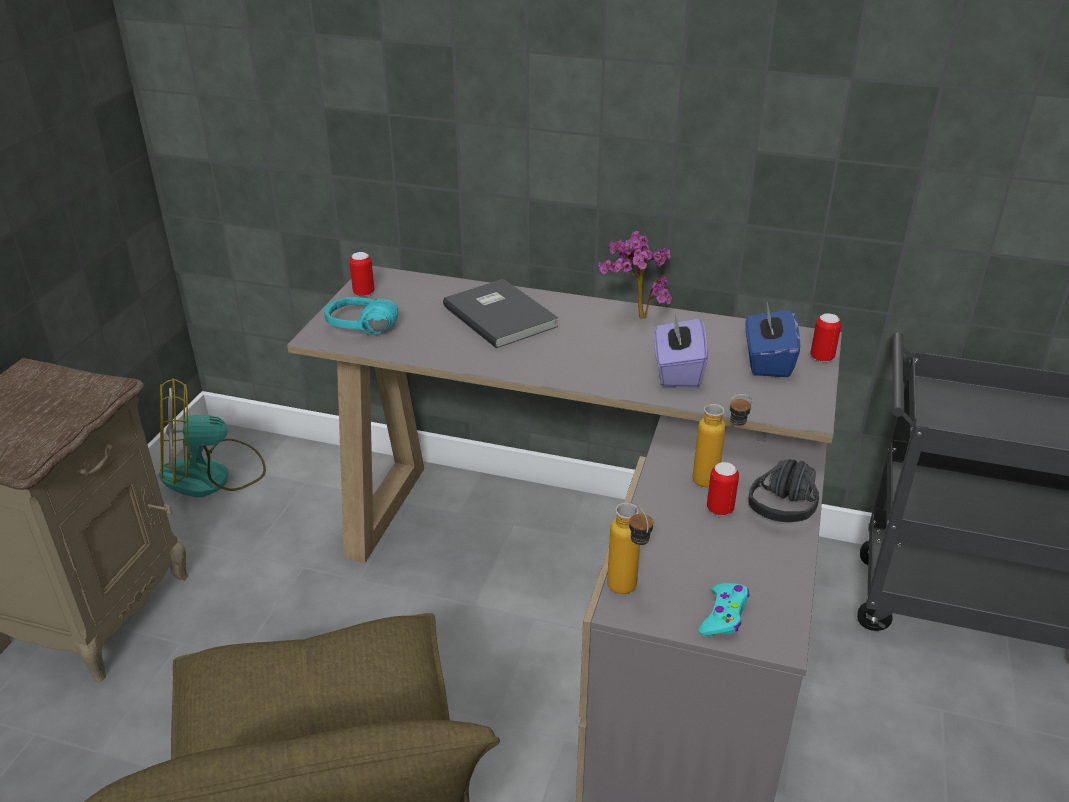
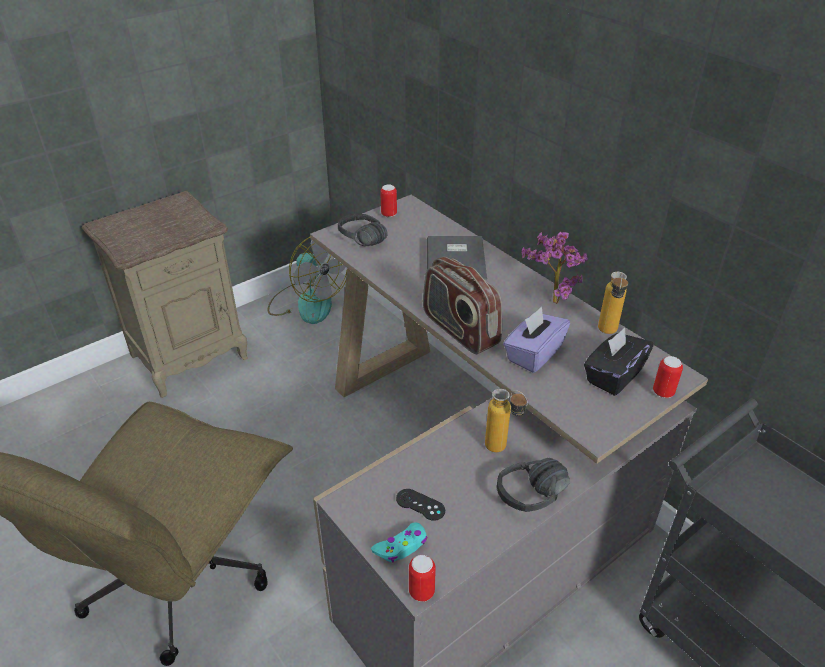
camera: 35 degrees right, 5 degrees up
fan [160,378,266,497] -> fan turned 150 degrees counterclockwise [267,237,347,324]
turquoise headphones [324,297,398,335] -> black headphones [338,214,388,246]
bottle [607,502,653,594] -> bottle moved to [598,272,628,334]
can [707,462,739,516] -> can moved to [409,555,436,602]
blue tissue box [745,302,800,377] -> black tissue box [584,328,654,396]
none -> black game controller [396,489,445,521]
none -> radio [423,257,502,354]

